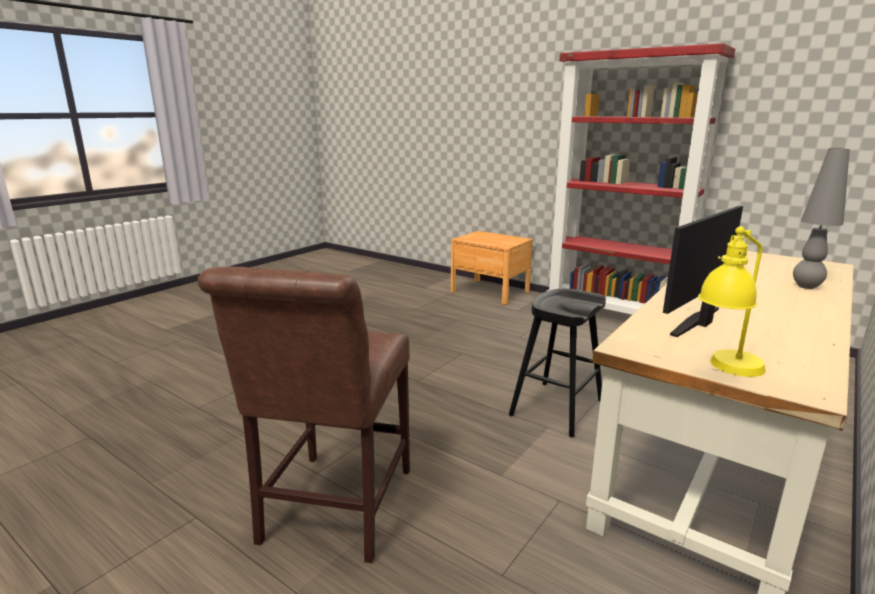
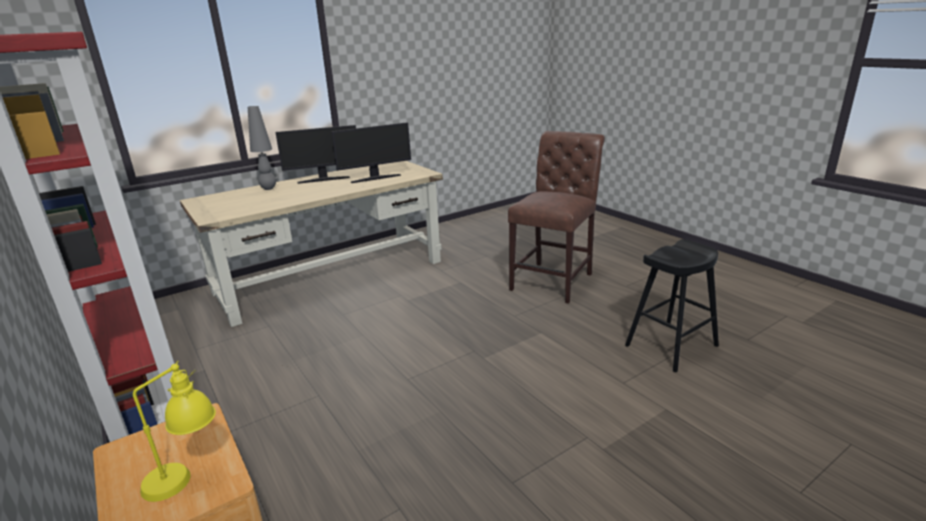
camera: 160 degrees left, 5 degrees up
black stool [509,288,606,437] -> black stool moved to [625,239,719,372]
yellow table lamp [698,226,765,377] -> yellow table lamp moved to [133,361,216,502]
none -> monitor [275,125,356,184]

